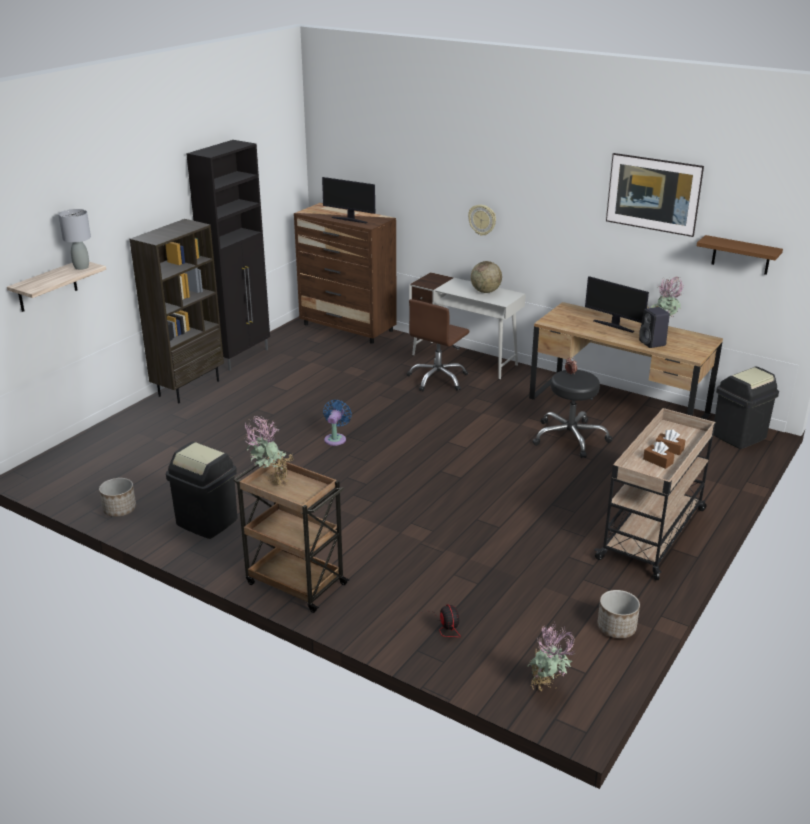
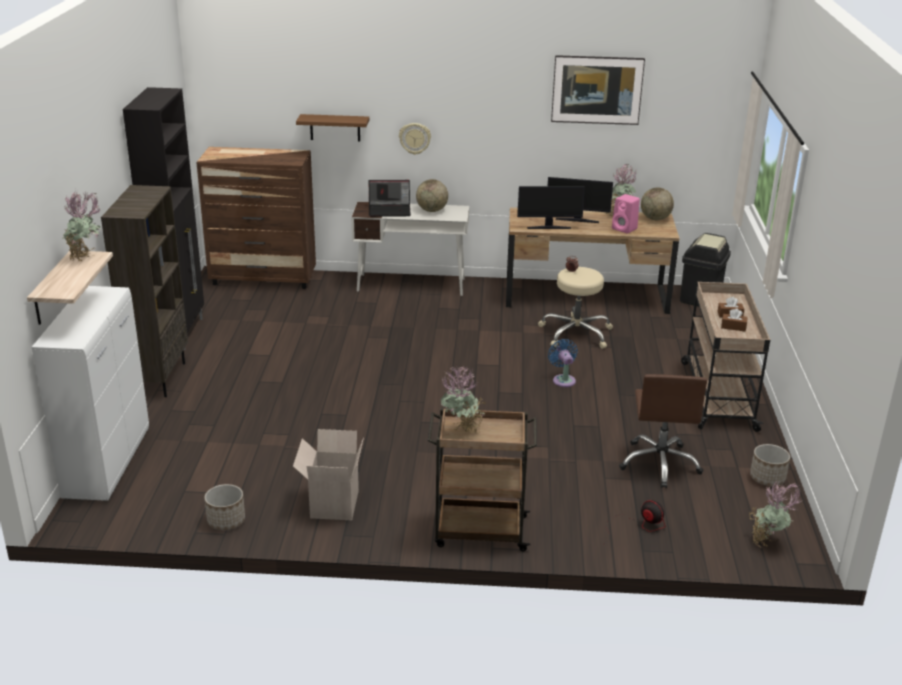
camera: 30 degrees left, 0 degrees up
grey table lamp [58,209,91,270] -> potted plant [62,189,101,261]
black trash can [166,442,237,539] -> cardboard box [293,429,364,520]
monitor [322,177,375,223] -> monitor moved to [517,186,585,229]
blue fan [323,400,352,446] -> blue fan moved to [548,339,578,387]
brown office chair [407,299,469,391] -> brown office chair moved to [619,374,707,488]
black stool [532,370,612,458] -> beige stool [538,267,613,349]
black speaker [639,307,670,348] -> pink speaker [612,194,640,234]
brown shelf [697,235,783,275] -> brown shelf moved to [296,114,369,142]
none -> white cabinet [32,286,149,501]
none -> laptop [368,180,411,217]
none -> globe [641,187,674,220]

